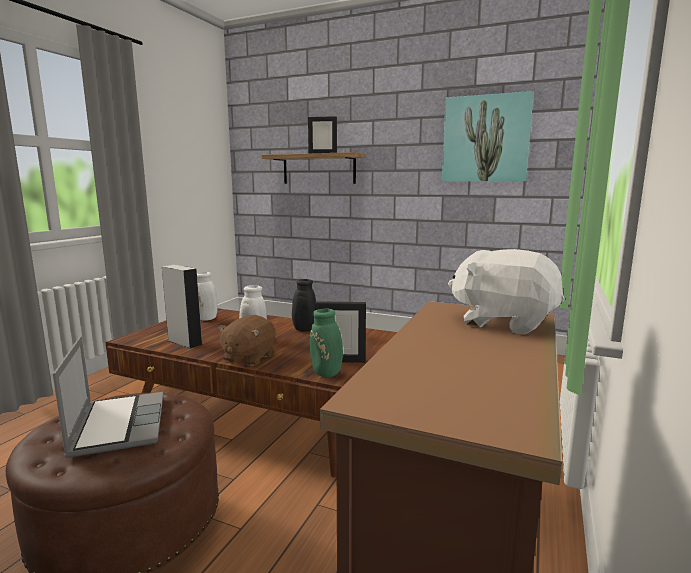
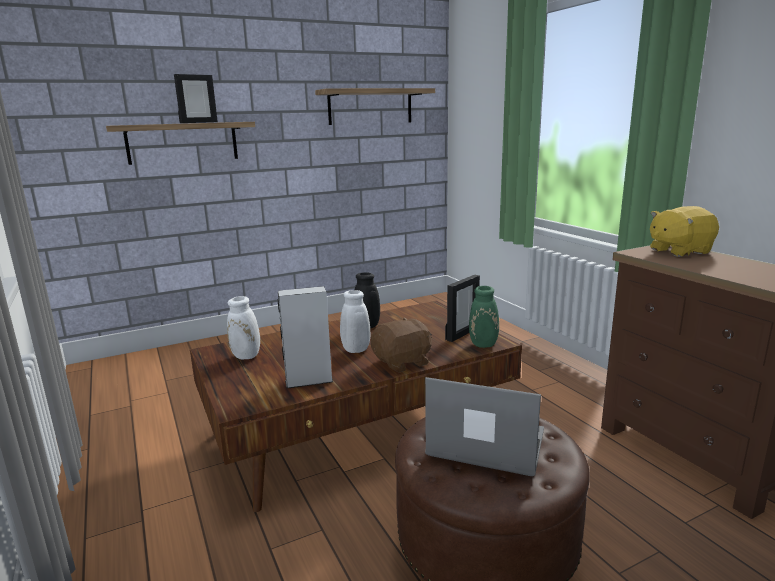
camera: 50 degrees left, 5 degrees up
brown plush toy [217,315,276,366] -> brown plush toy turned 90 degrees counterclockwise [371,318,432,373]
picture [442,91,534,181] -> shelf [315,88,435,125]
white plush toy [448,249,565,335] -> yellow plush toy [650,206,719,257]

